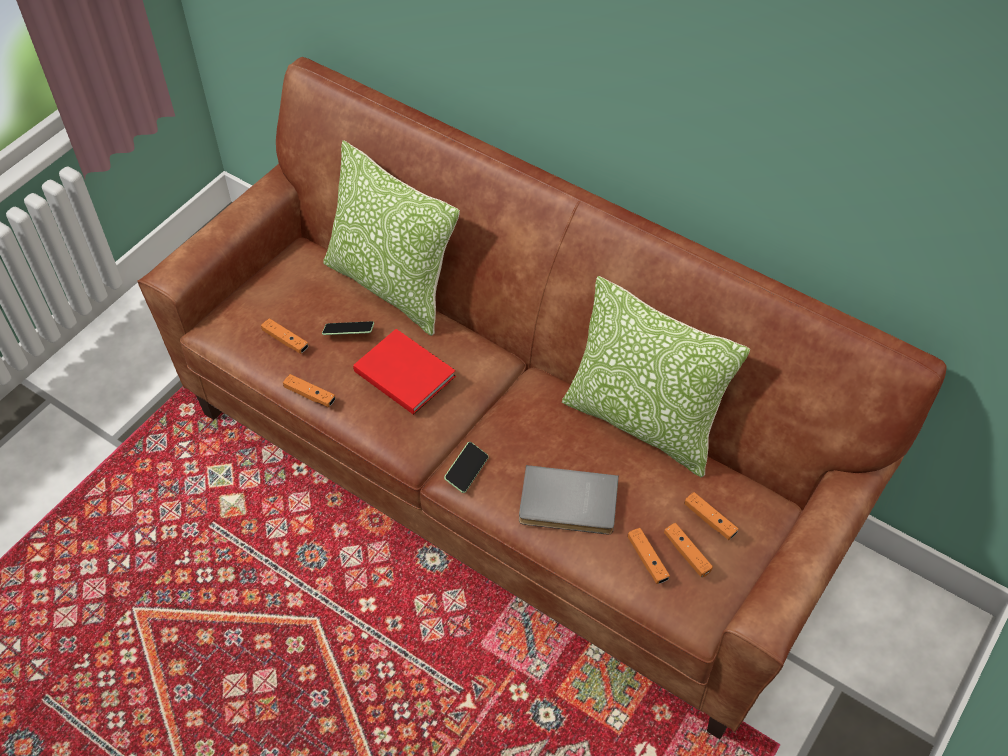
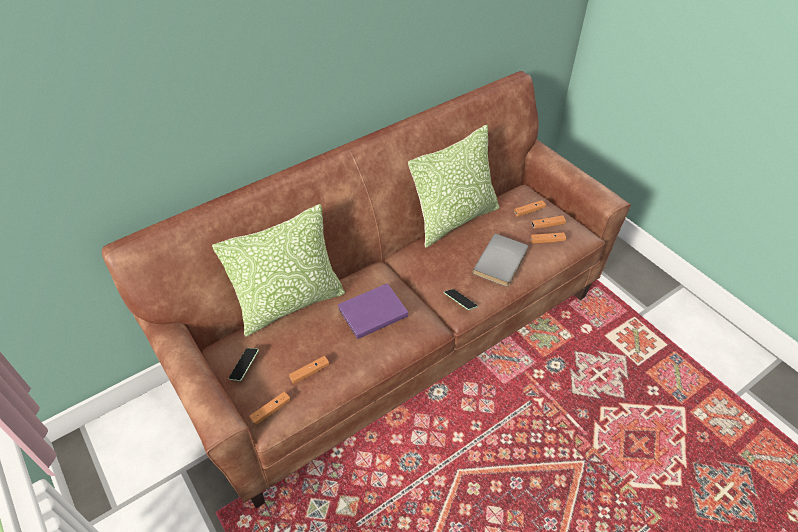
camera: 70 degrees left, 5 degrees down
orange game controller [283,374,336,407] -> orange game controller moved to [249,391,291,425]
phone [322,321,374,335] -> phone moved to [229,348,259,381]
red book [353,329,456,415] -> purple book [338,283,408,339]

